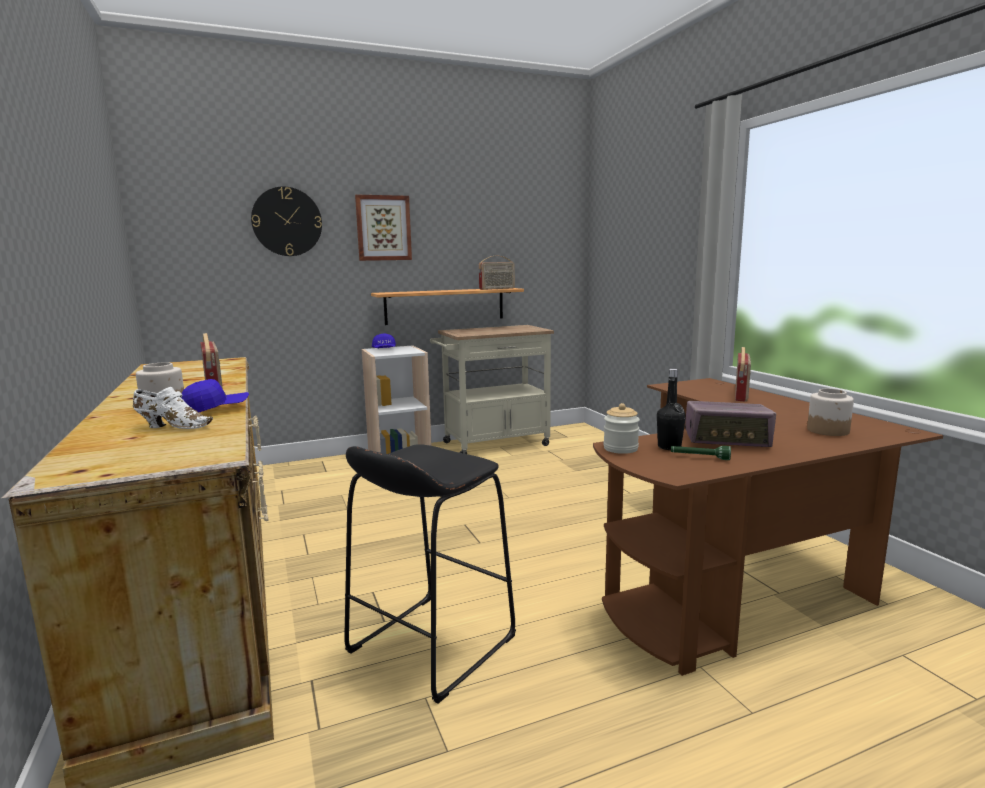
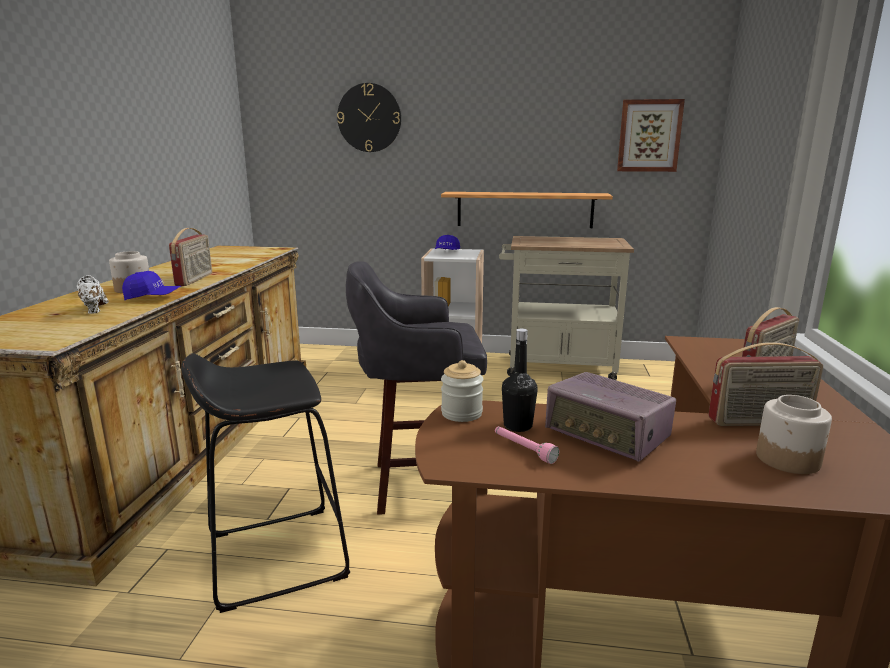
camera: 30 degrees right, 5 degrees up
white shoe [133,387,213,429] -> white shoe turned 150 degrees counterclockwise [76,275,109,314]
picture [355,195,412,261] -> picture moved to [617,99,685,172]
radio [479,256,515,290] -> radio moved to [708,342,823,426]
green flashlight [671,446,731,460] -> pink flashlight [495,426,559,464]
none -> grey stool [346,261,487,515]

